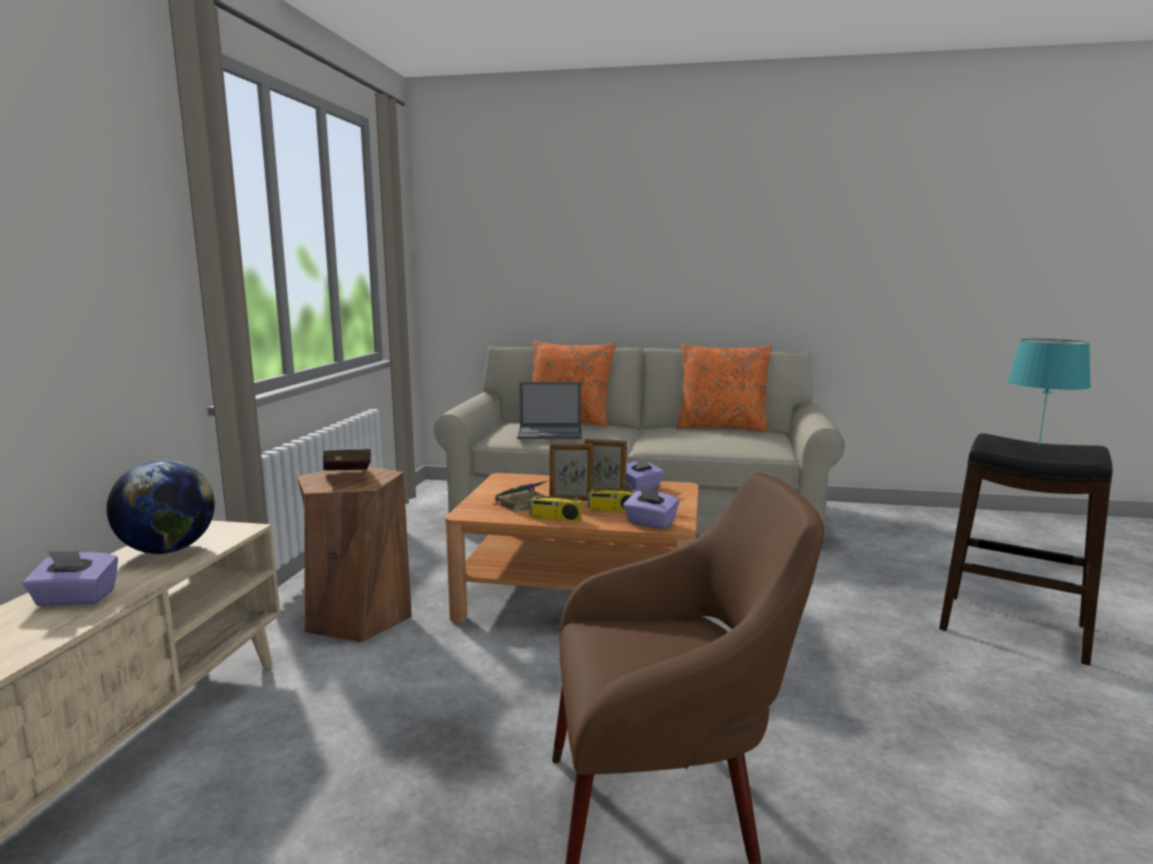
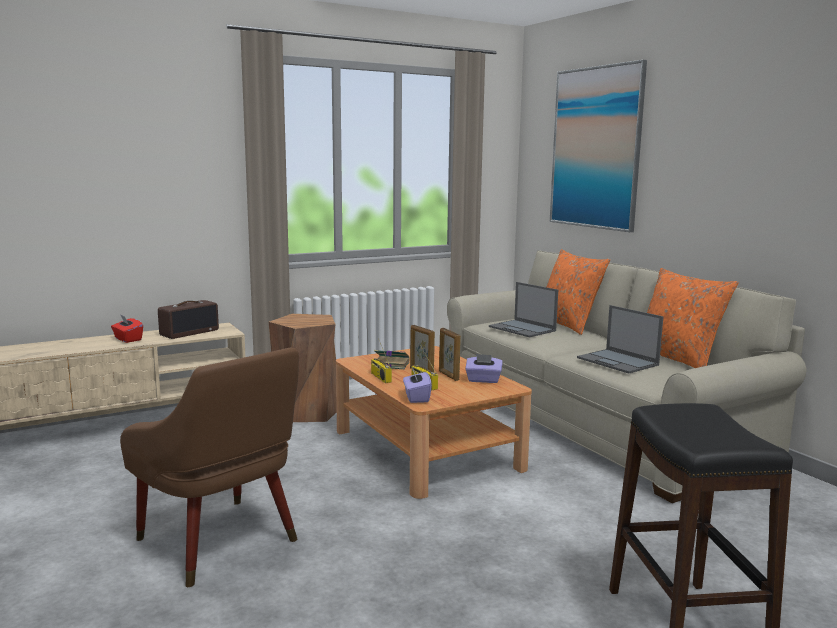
camera: 50 degrees right, 0 degrees up
purple tissue box [23,551,118,606] -> red tissue box [111,314,143,343]
globe [107,459,215,554] -> radio [158,300,219,339]
red book [323,449,371,471] -> none
turquoise table lamp [1008,339,1091,446] -> none
none -> picture [550,60,647,232]
none -> laptop [577,305,664,374]

